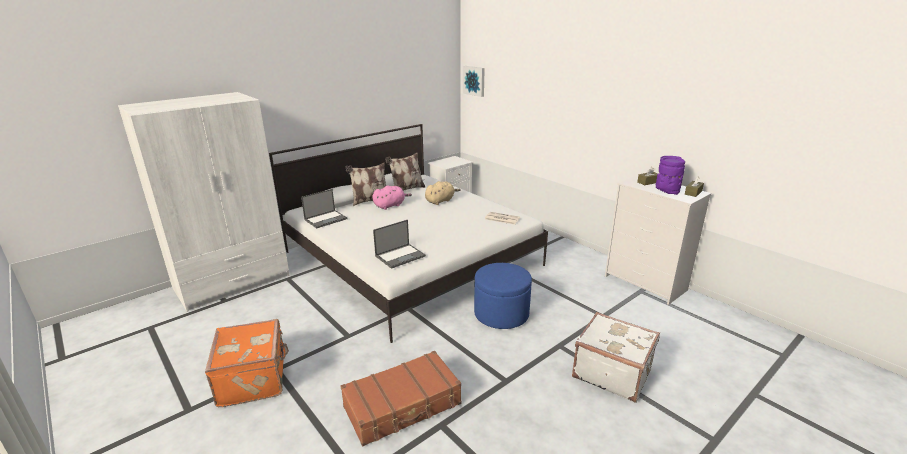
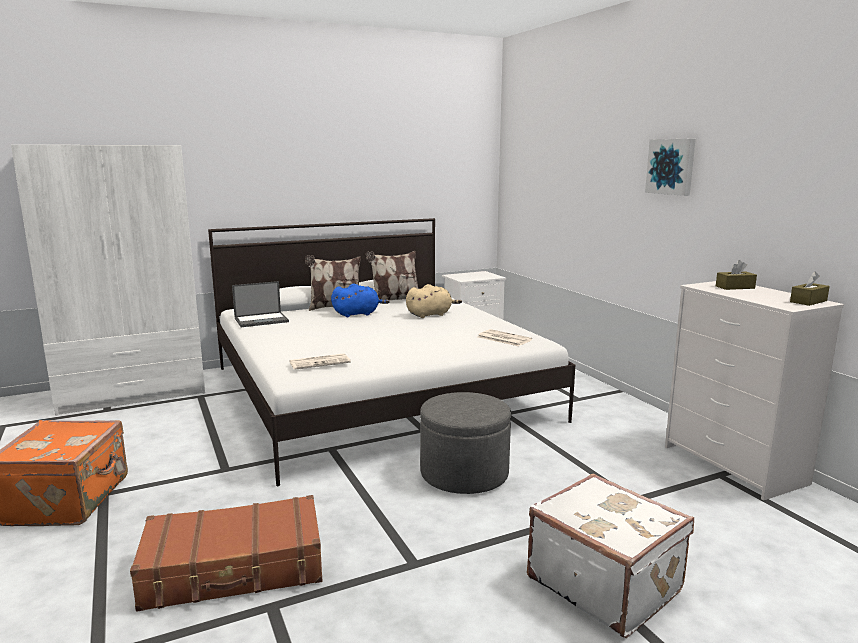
camera: 15 degrees right, 10 degrees down
pink plush toy [373,185,412,210] -> blue plush toy [331,284,390,317]
laptop [373,220,426,269] -> newspaper [289,354,351,370]
picture [463,66,485,97] -> picture moved to [645,139,696,196]
blue ottoman [474,263,532,329] -> grey ottoman [420,392,511,494]
purple vase [656,156,685,195] -> none

